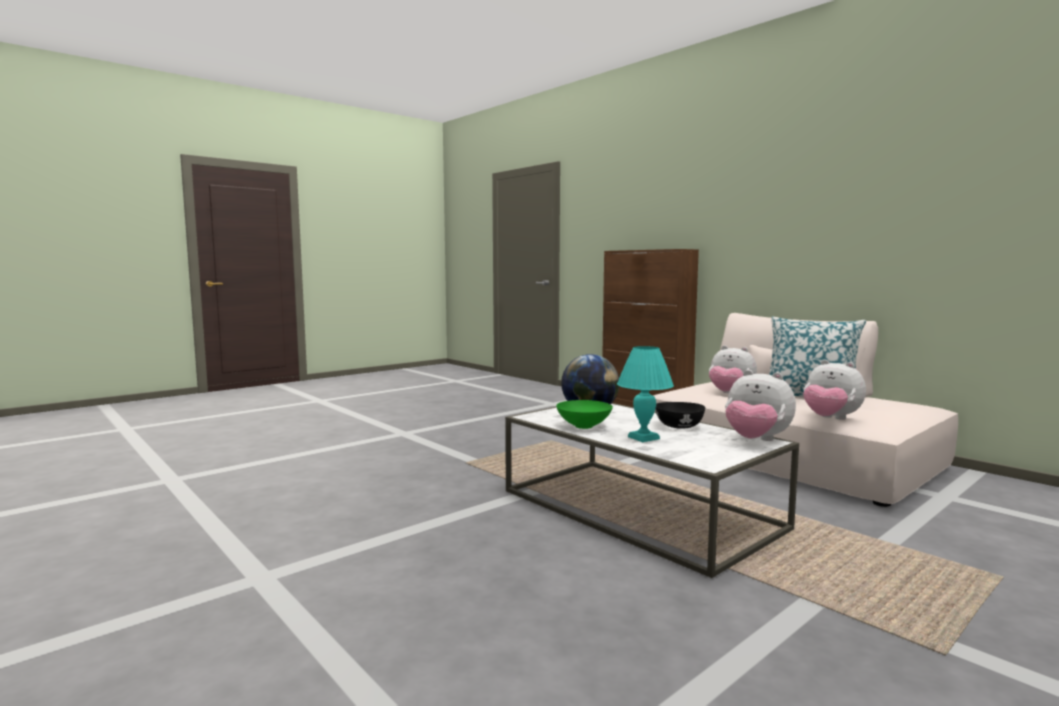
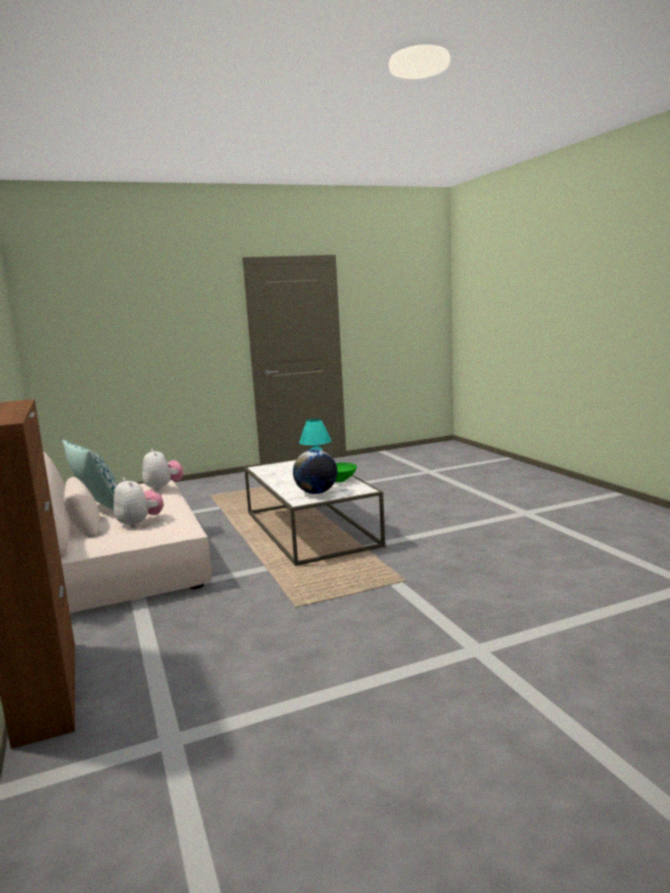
camera: 160 degrees left, 5 degrees up
black bowl [655,402,705,429] -> none
plush toy [725,370,796,441] -> none

